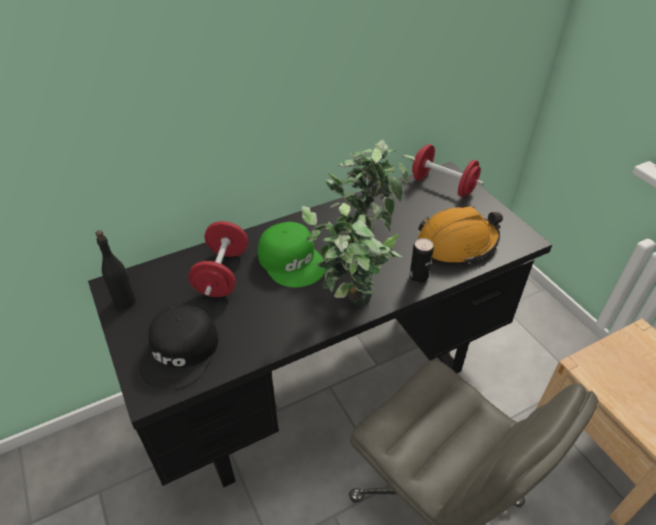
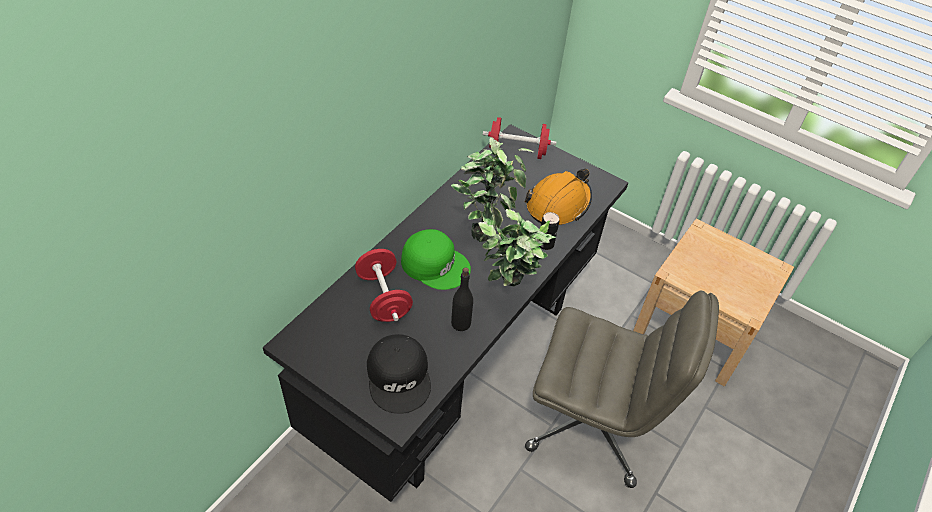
camera: 30 degrees left, 5 degrees up
black bottle [95,230,136,309] -> black bottle moved to [451,267,473,331]

